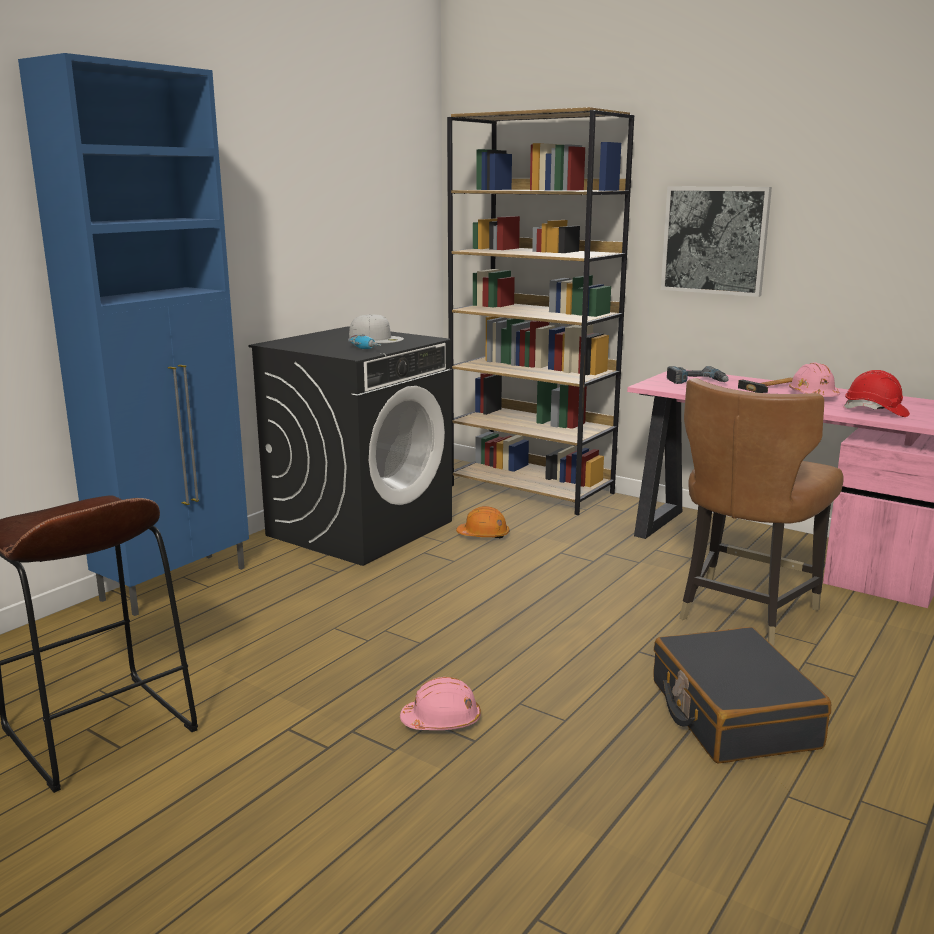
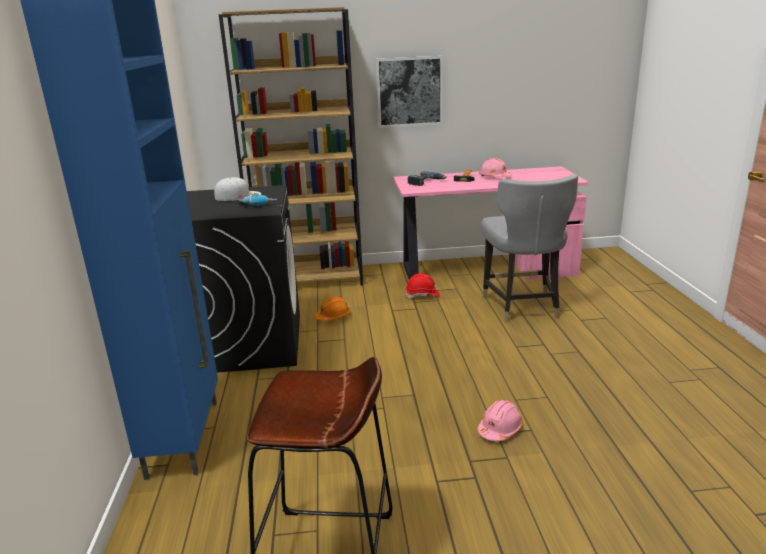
camera: 40 degrees left, 5 degrees up
black suitcase [653,627,831,763] -> none
brown chair [679,378,844,646] -> grey chair [481,174,578,322]
red hard hat [844,370,910,417] -> red hard hat moved to [406,273,440,298]

